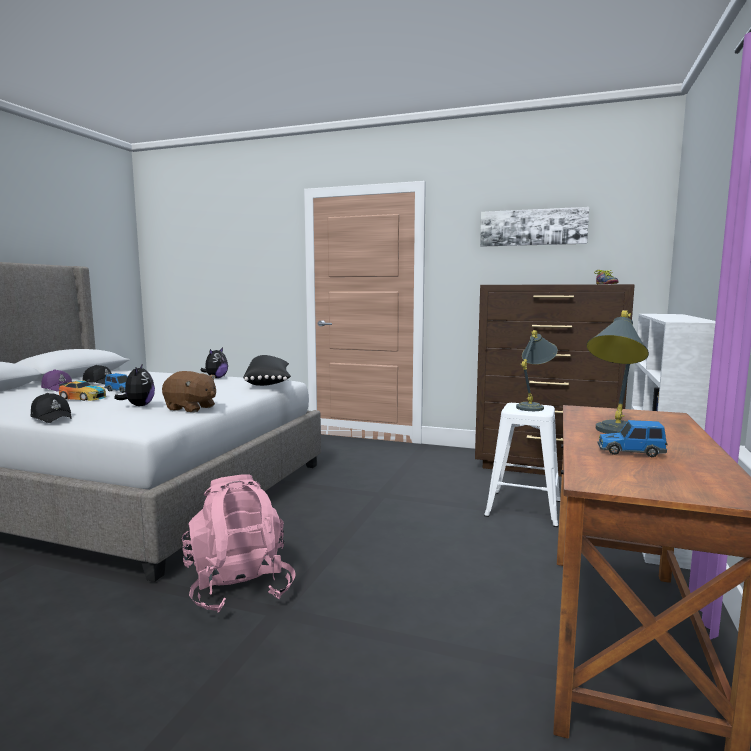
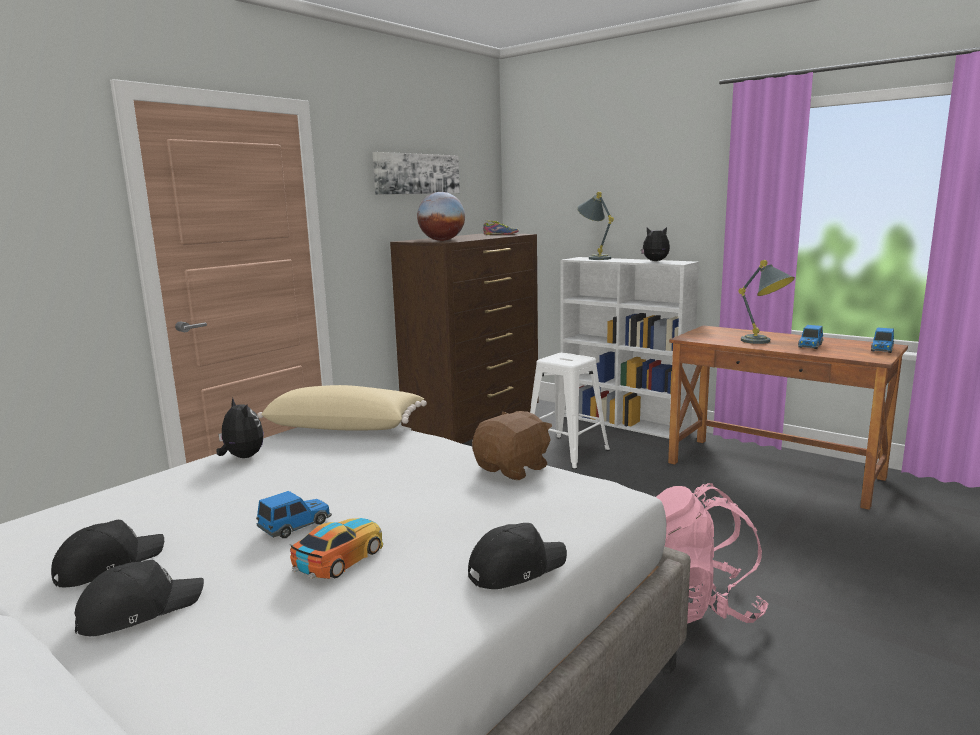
camera: 70 degrees left, 5 degrees up
purple cap [41,370,72,392] -> black cap [75,560,204,636]
plush toy [114,363,155,406] -> plush toy moved to [641,227,670,261]
black pillow [243,355,291,386] -> beige pillow [257,385,427,430]
grey table lamp [516,330,558,411] -> grey table lamp moved to [577,192,614,260]
none -> globe [417,192,465,241]
none -> toy car [871,327,894,353]

